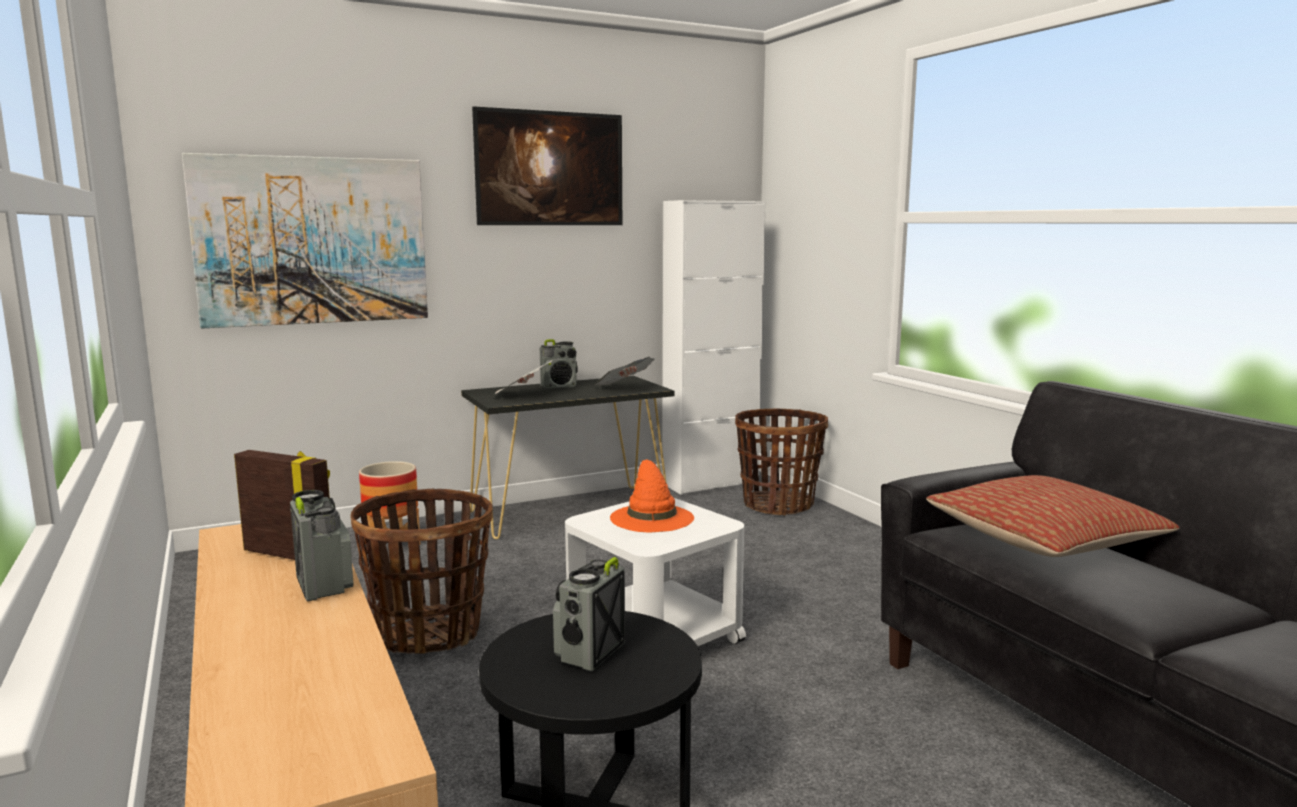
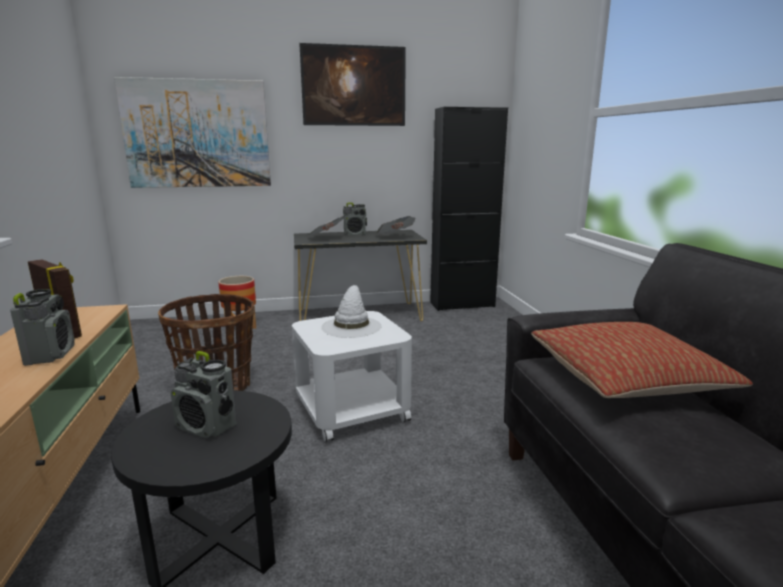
camera: 15 degrees right, 5 degrees up
radio [553,557,625,672] -> radio turned 105 degrees counterclockwise [170,351,237,438]
orange hat [610,460,694,532] -> white hat [321,285,382,338]
white cabinet [662,200,766,495] -> black cabinet [430,107,508,311]
basket [735,408,828,516] -> none

